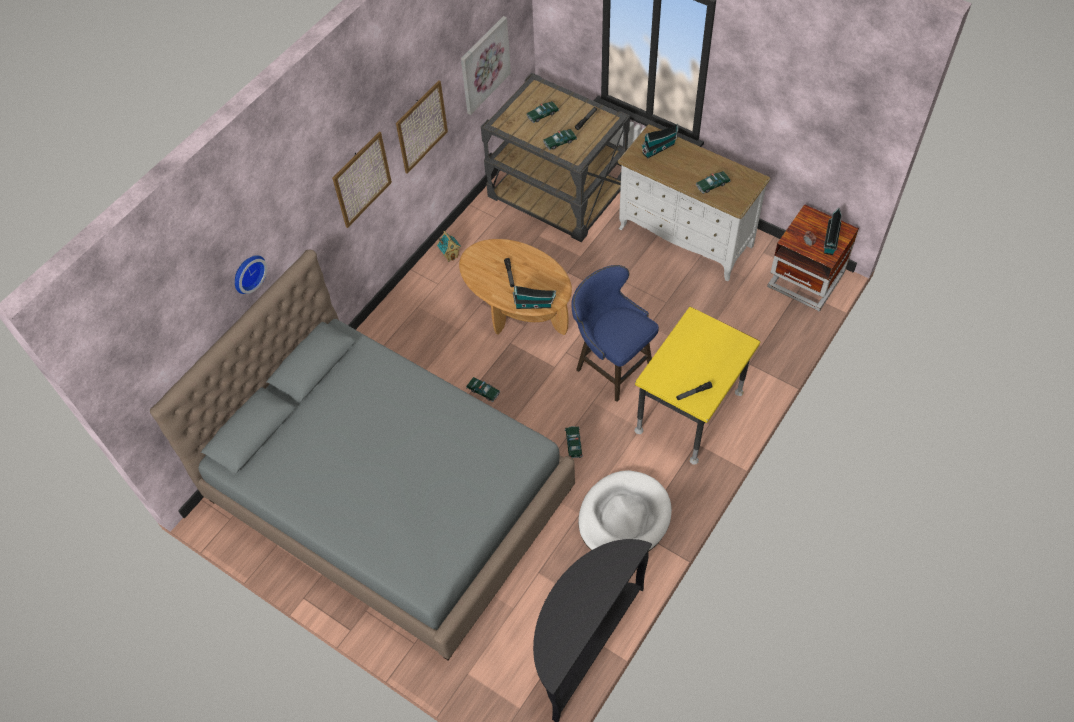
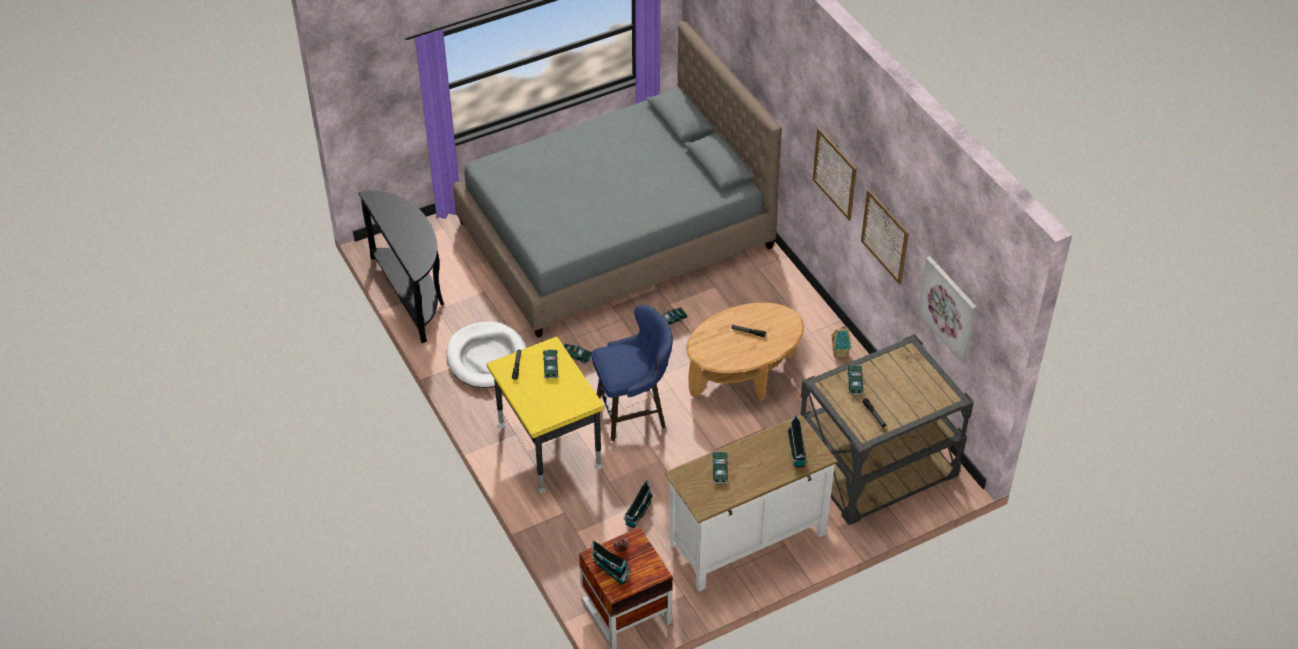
camera: 115 degrees right, 10 degrees down
wall clock [235,255,267,294] -> none
toy house [513,286,556,309] -> toy house moved to [623,480,653,528]
toy car [526,101,559,123] -> toy car moved to [543,349,559,379]

